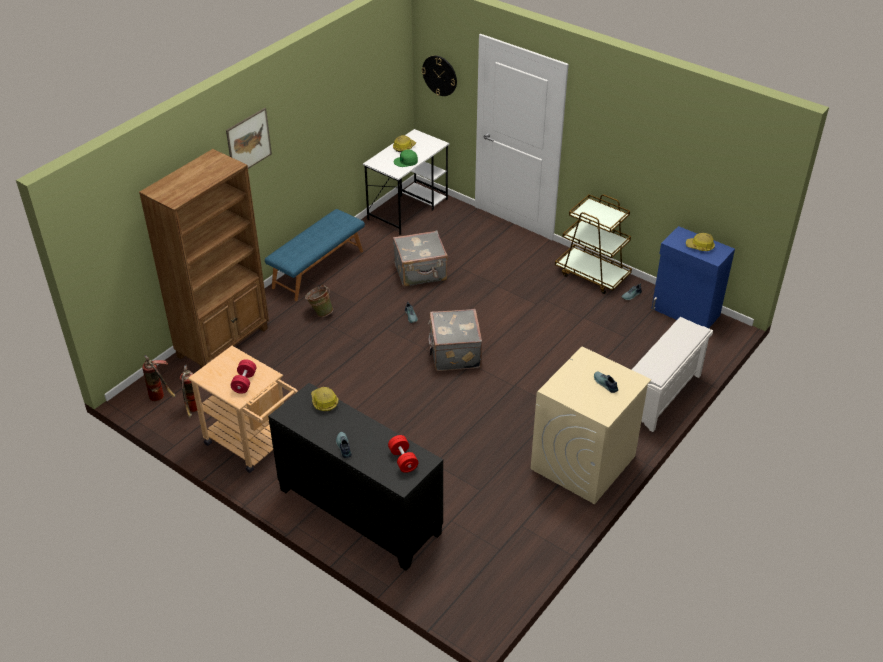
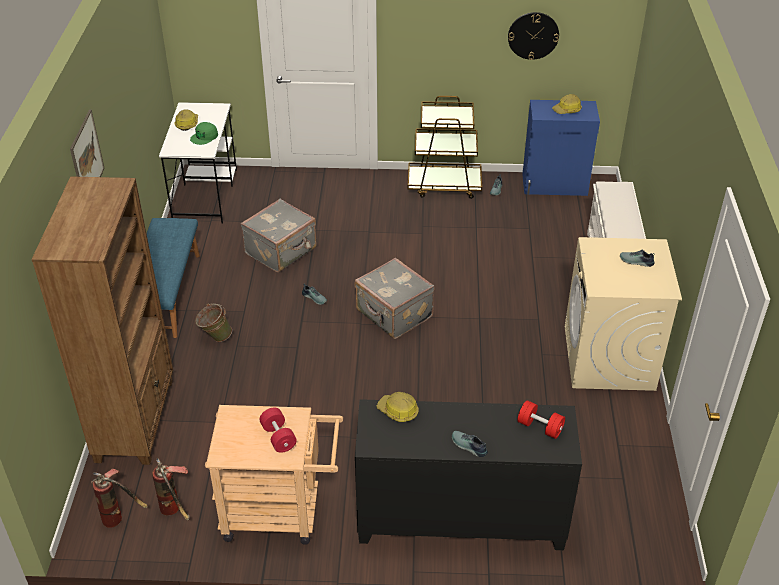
camera: 35 degrees left, 0 degrees up
wall clock [422,55,457,96] -> wall clock moved to [508,12,559,60]

